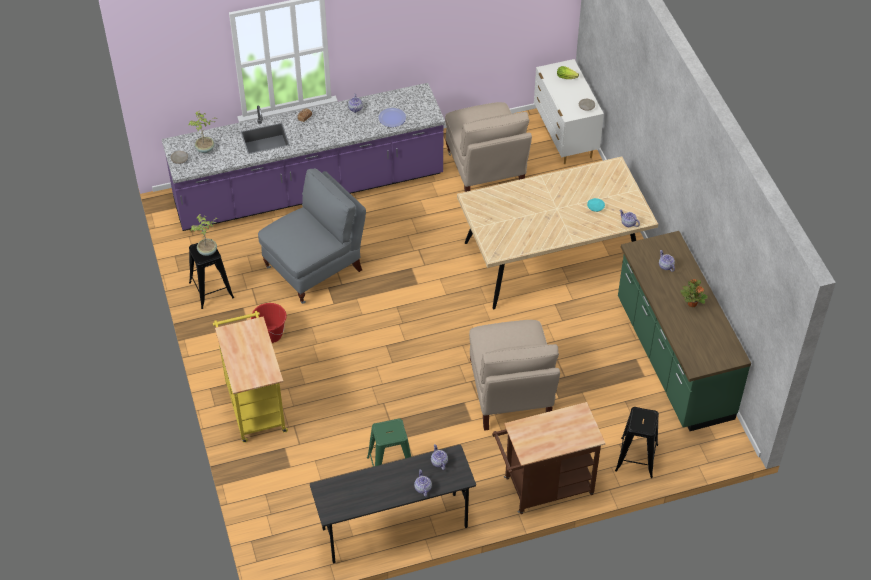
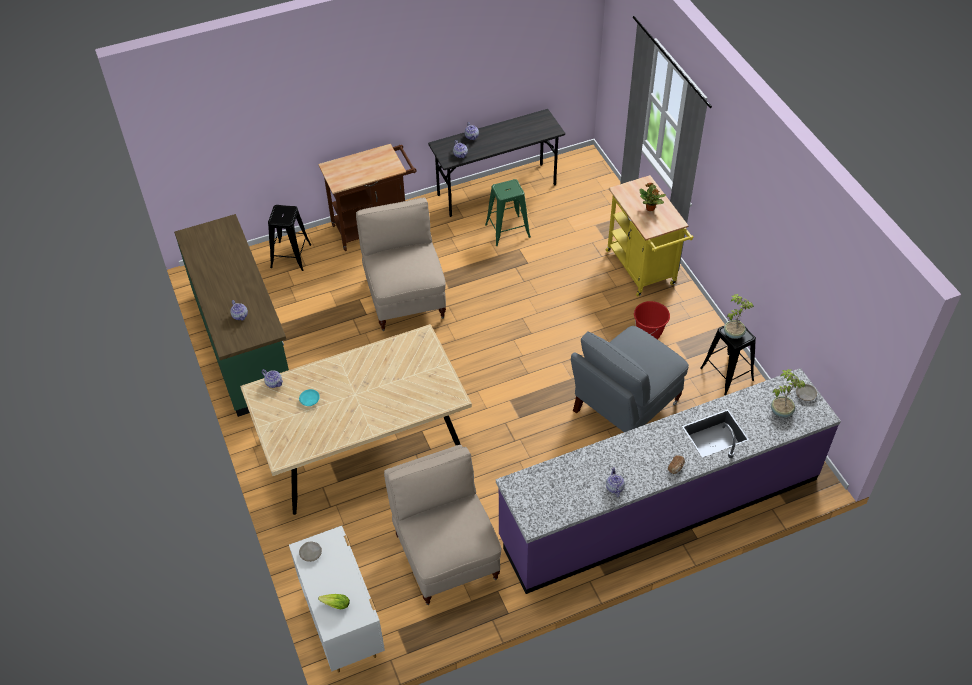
camera: 175 degrees right, 0 degrees up
plate [378,108,406,127] -> none
potted plant [680,279,708,307] -> potted plant moved to [639,182,666,211]

